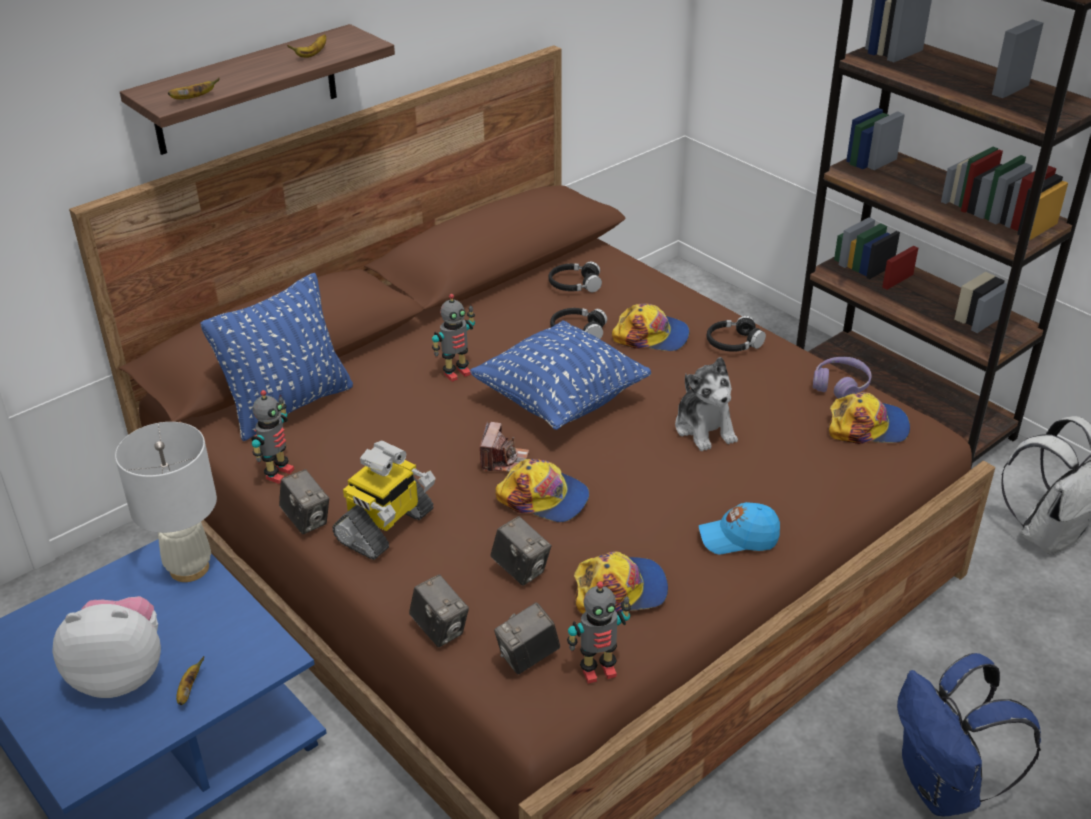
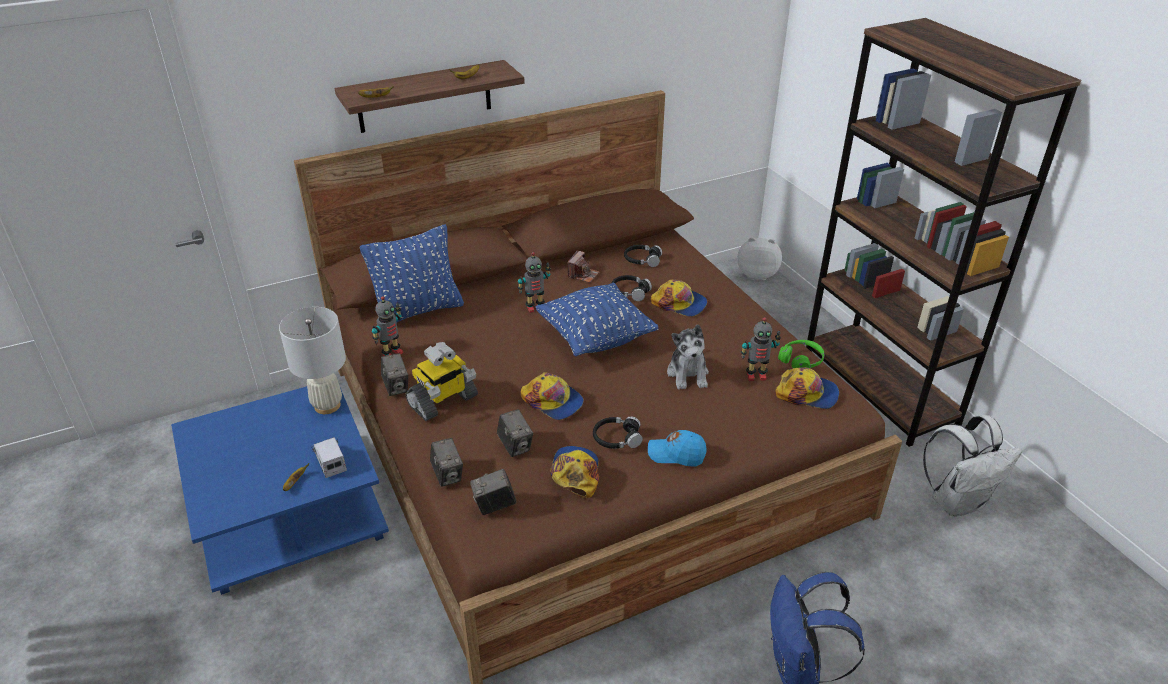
camera: 15 degrees right, 0 degrees up
plush toy [52,596,161,698] -> plush toy moved to [737,237,782,281]
camera [480,422,529,472] -> camera moved to [567,251,599,283]
toy robot [567,581,631,684] -> toy robot moved to [741,317,781,381]
cap [574,551,668,615] -> cap turned 90 degrees counterclockwise [550,446,599,498]
black headphones [707,316,766,352] -> black headphones moved to [593,416,643,449]
purple headphones [813,357,871,398] -> green headphones [778,340,824,368]
none -> toy truck [312,437,347,478]

